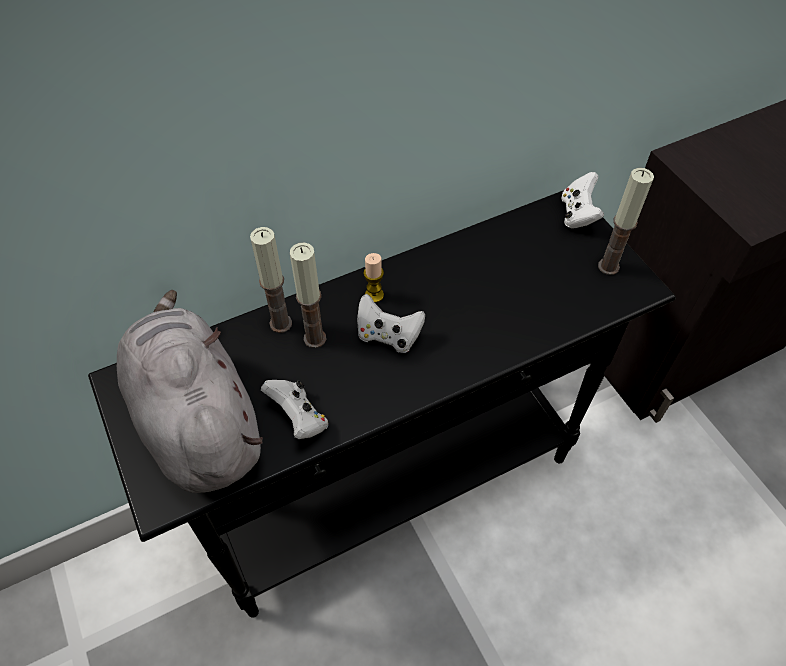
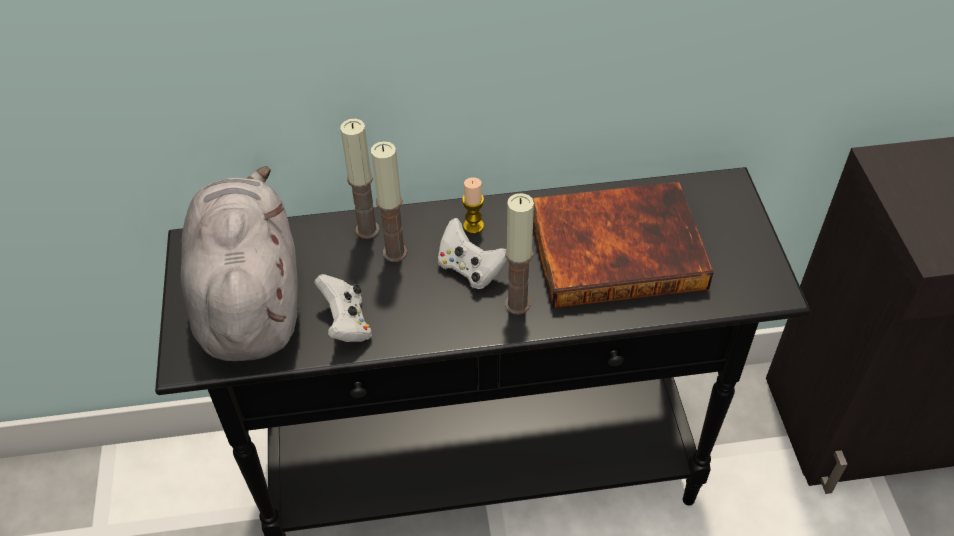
camera: 20 degrees right, 5 degrees down
white game controller [562,172,604,229] -> none
candle [598,168,654,275] -> candle moved to [505,193,534,315]
none -> book [532,182,714,308]

